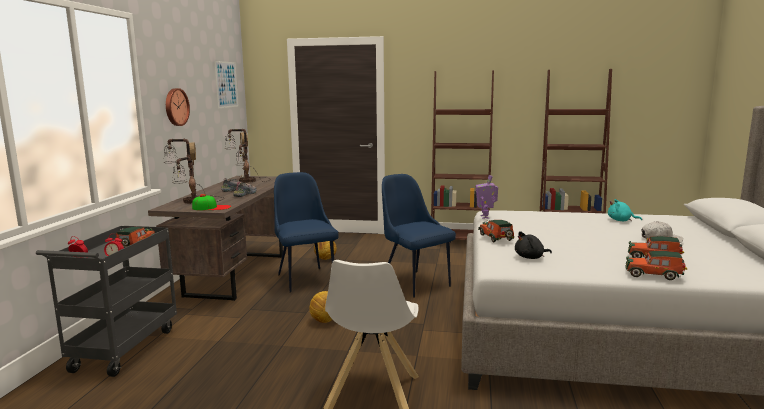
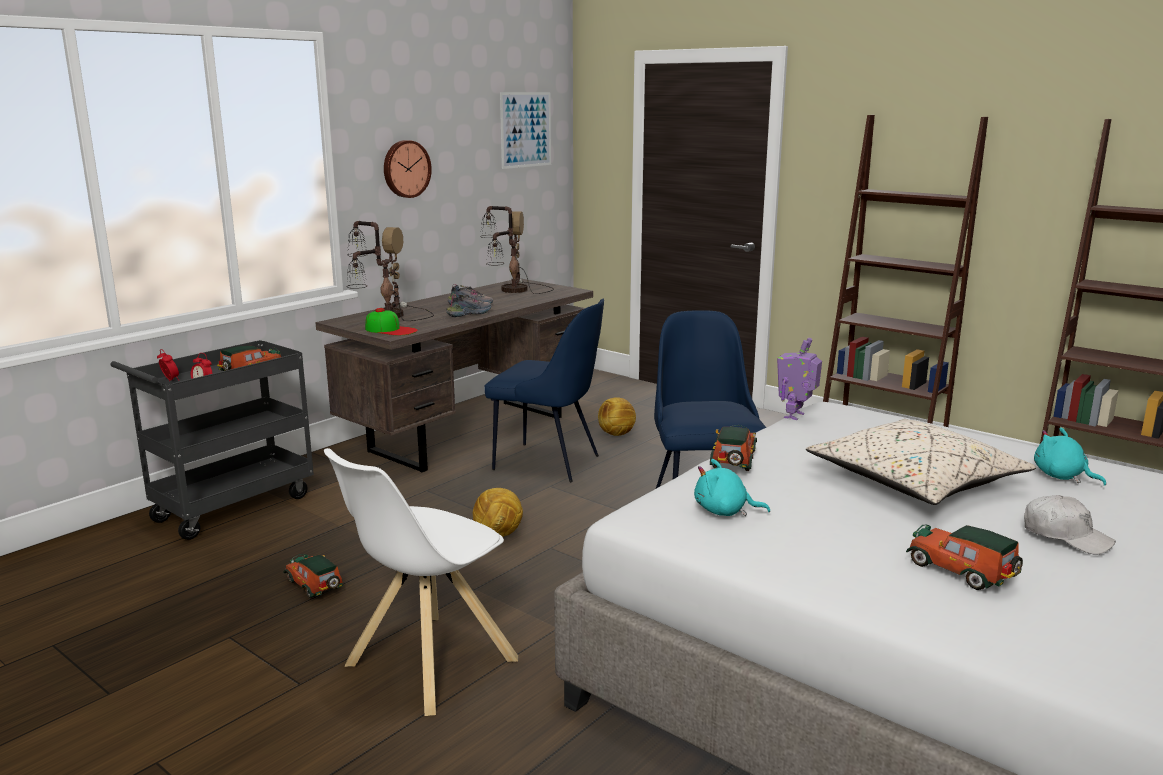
camera: 30 degrees right, 5 degrees up
blue chair [274,172,338,293] -> blue chair turned 105 degrees clockwise [484,299,604,482]
black plush toy [515,231,552,259] -> turquoise plush toy [694,459,770,516]
toy car [625,251,687,280] -> toy car moved to [283,554,343,599]
none -> beige pillow [806,419,1036,505]

